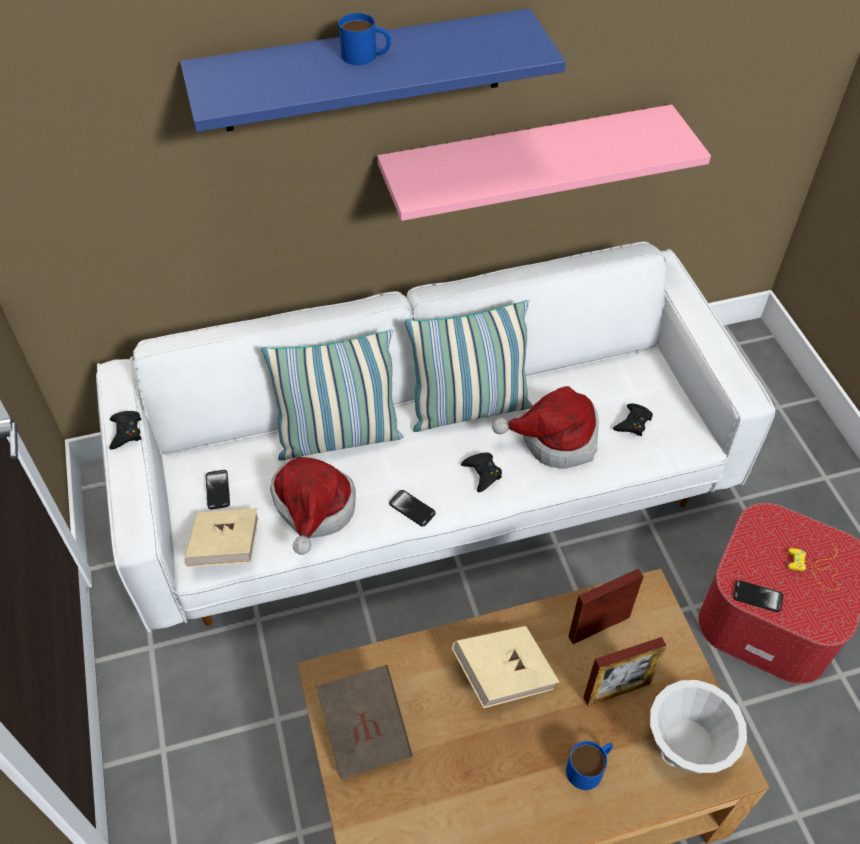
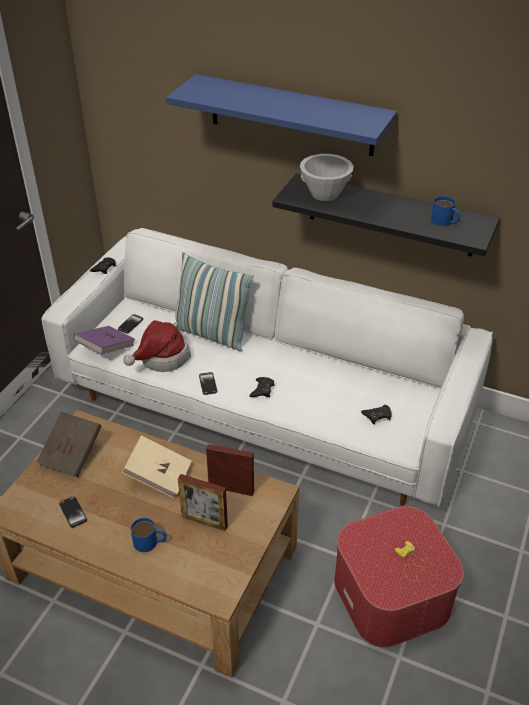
camera: 40 degrees right, 10 degrees down
beige book [184,508,259,567] -> purple book [73,326,135,354]
blue mug [339,13,391,65] -> blue mug moved to [431,196,460,226]
pink shelf [377,104,711,221] -> black shelf [272,173,500,257]
pillow [405,300,533,432] -> none
hat [492,386,599,469] -> none
white bowl [650,680,747,773] -> white bowl moved to [300,154,353,201]
phone [733,580,783,612] -> phone moved to [59,496,87,528]

